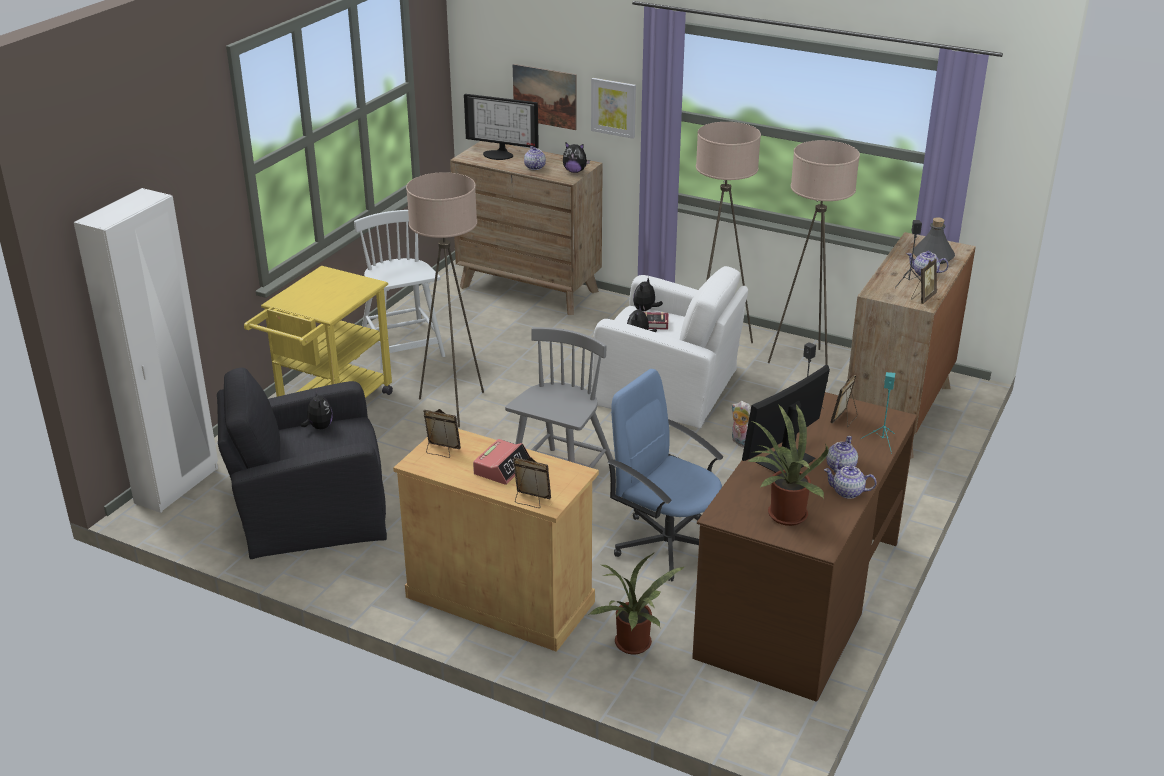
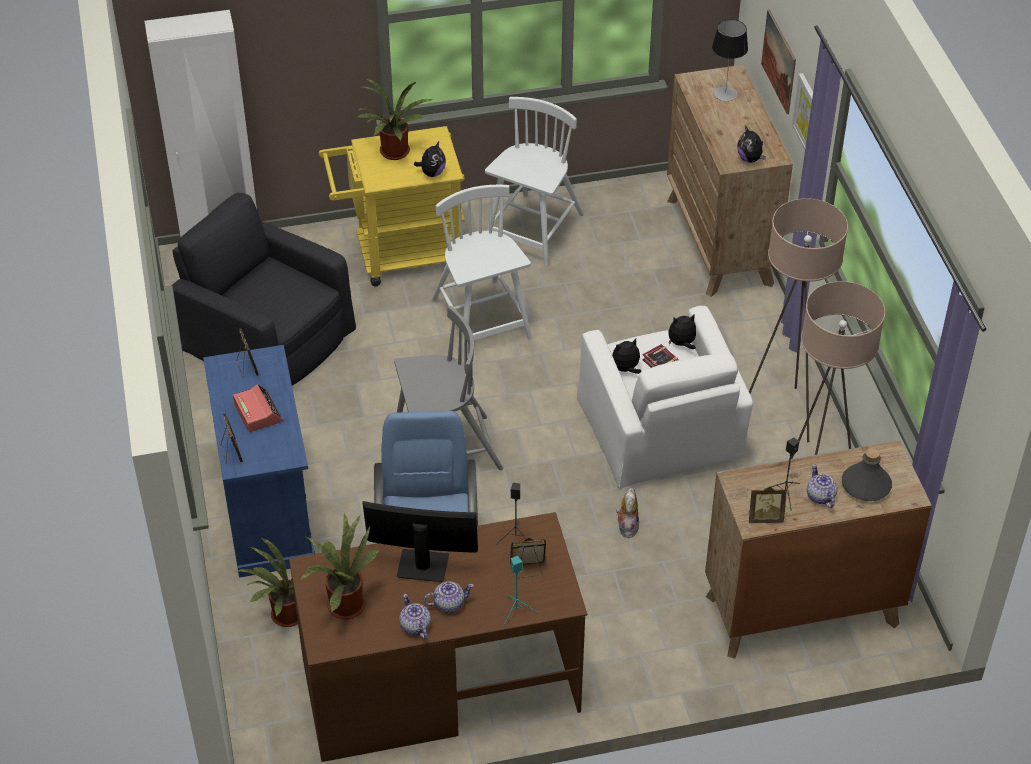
camera: 50 degrees right, 15 degrees up
plush toy [301,390,333,429] -> plush toy moved to [414,141,446,177]
beige cabinet [393,429,599,652] -> blue cabinet [203,345,315,578]
beige floor lamp [406,172,484,427] -> white chair [432,185,531,358]
monitor [464,94,539,160] -> table lamp [712,20,748,101]
alarm clock [473,439,530,485] -> alarm clock turned 105 degrees counterclockwise [233,384,283,433]
teapot [524,146,546,170] -> none
none -> potted plant [357,79,433,160]

